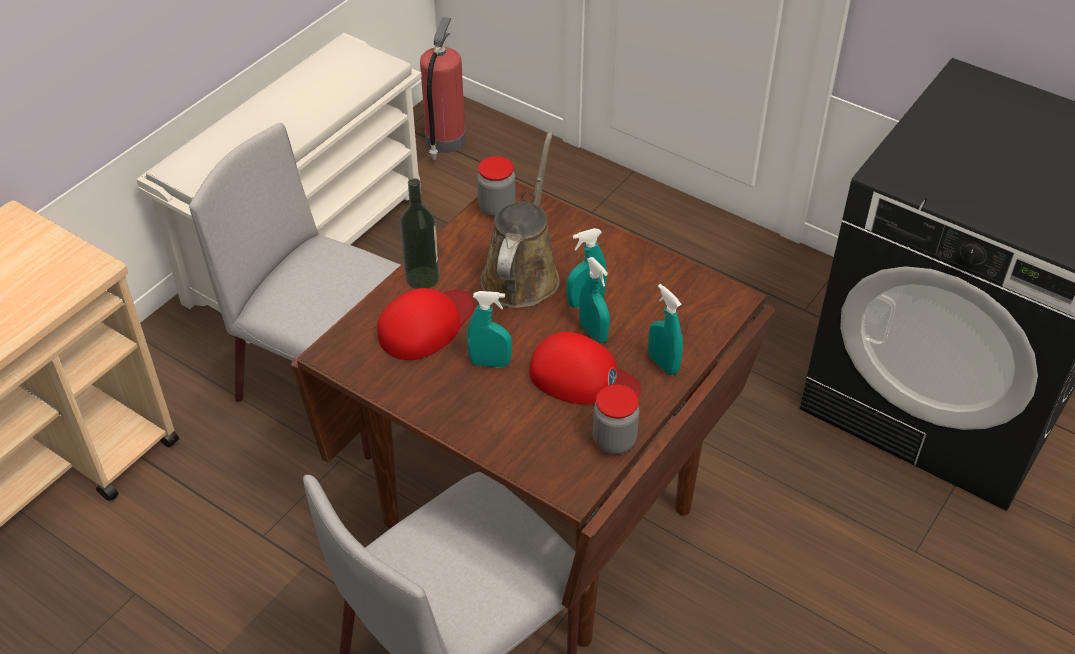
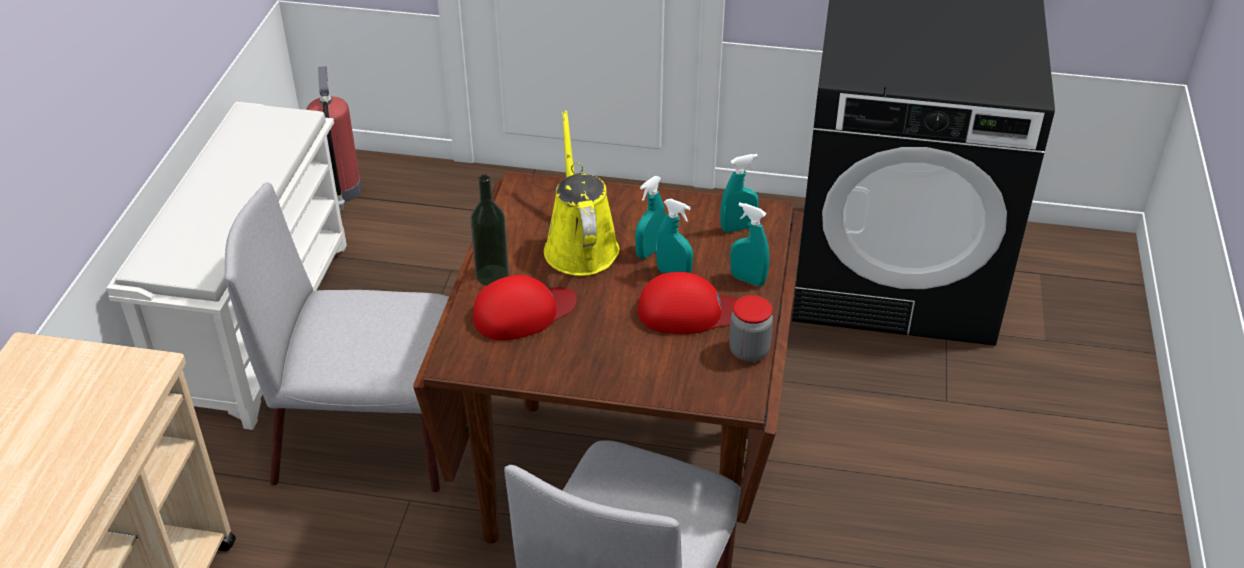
camera: 25 degrees left, 5 degrees down
red cap [377,288,474,360] -> red cap turned 45 degrees clockwise [473,275,577,340]
turquoise spray bottle [467,291,512,368] -> turquoise spray bottle moved to [721,154,759,233]
jar [477,156,516,217] -> none
brown watering can [480,132,560,308] -> yellow watering can [544,110,619,276]

